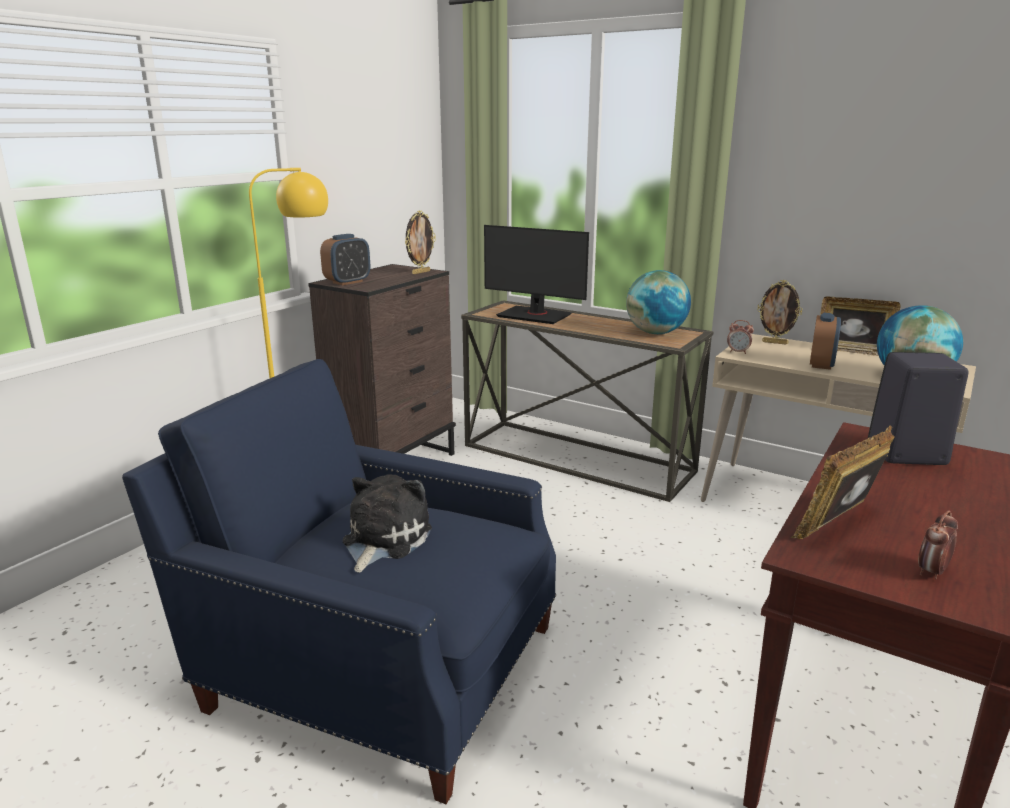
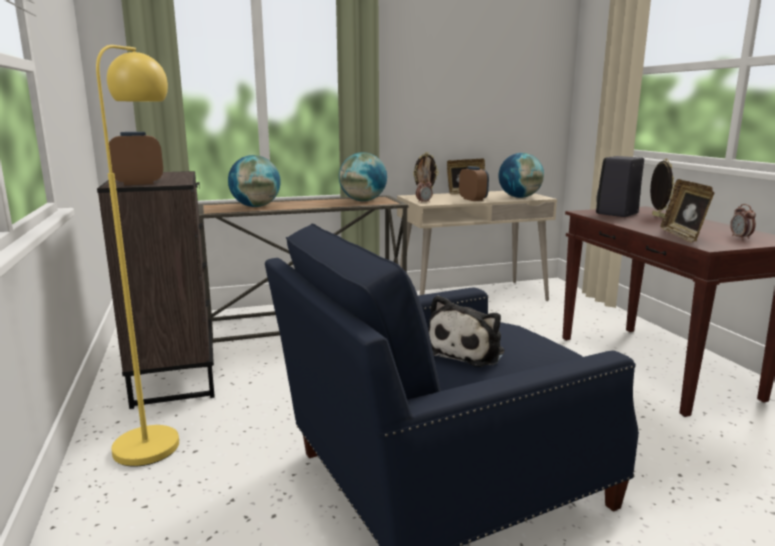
camera: 50 degrees left, 5 degrees down
alarm clock [320,234,370,285] -> alarm clock turned 105 degrees counterclockwise [109,132,163,185]
plush toy [342,474,432,573] -> plush toy turned 120 degrees counterclockwise [428,295,504,367]
picture frame [405,210,436,274] -> picture frame moved to [650,159,675,218]
monitor [484,225,589,324] -> globe [228,155,281,207]

